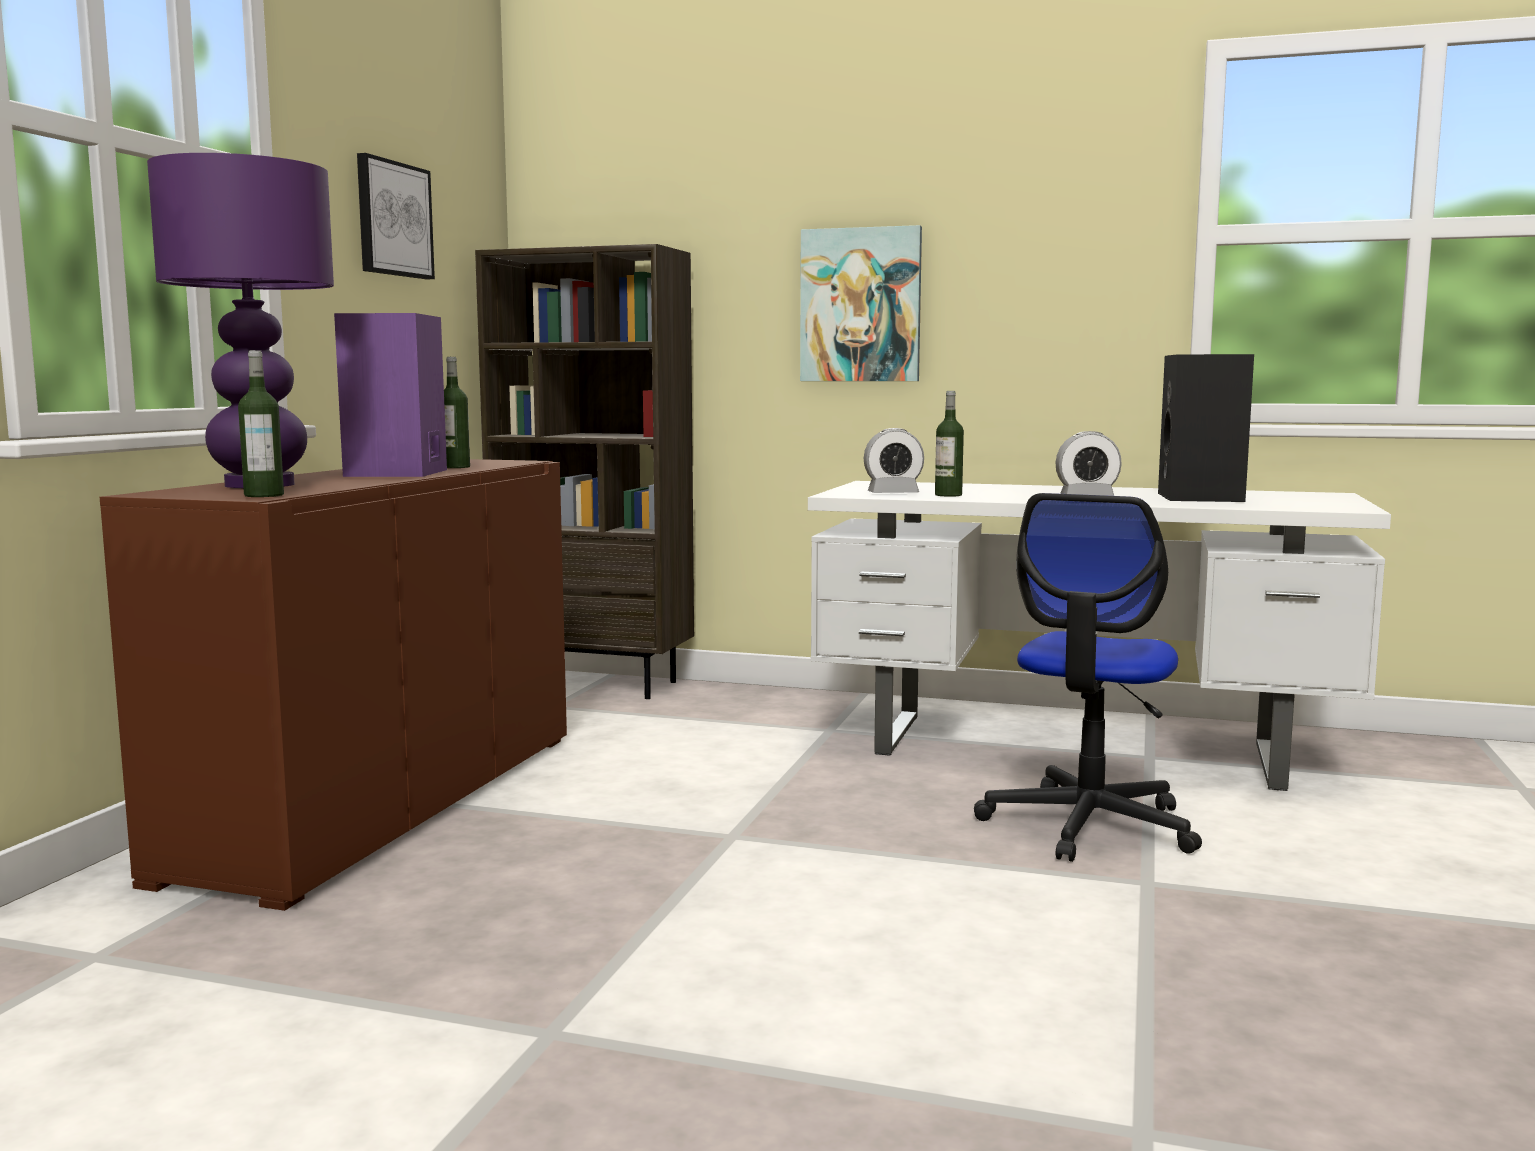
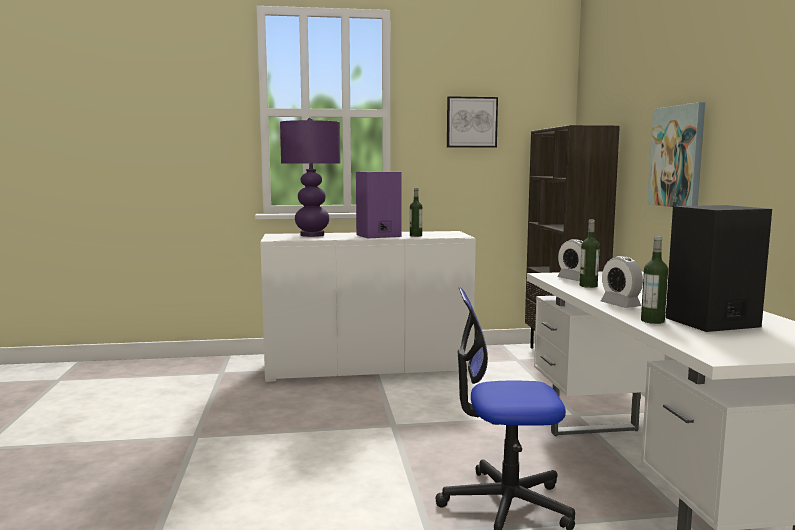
camera: 65 degrees right, 0 degrees up
brown cabinet [100,459,567,911] -> white cabinet [260,231,476,382]
bottle [238,350,284,497] -> bottle moved to [641,236,668,324]

